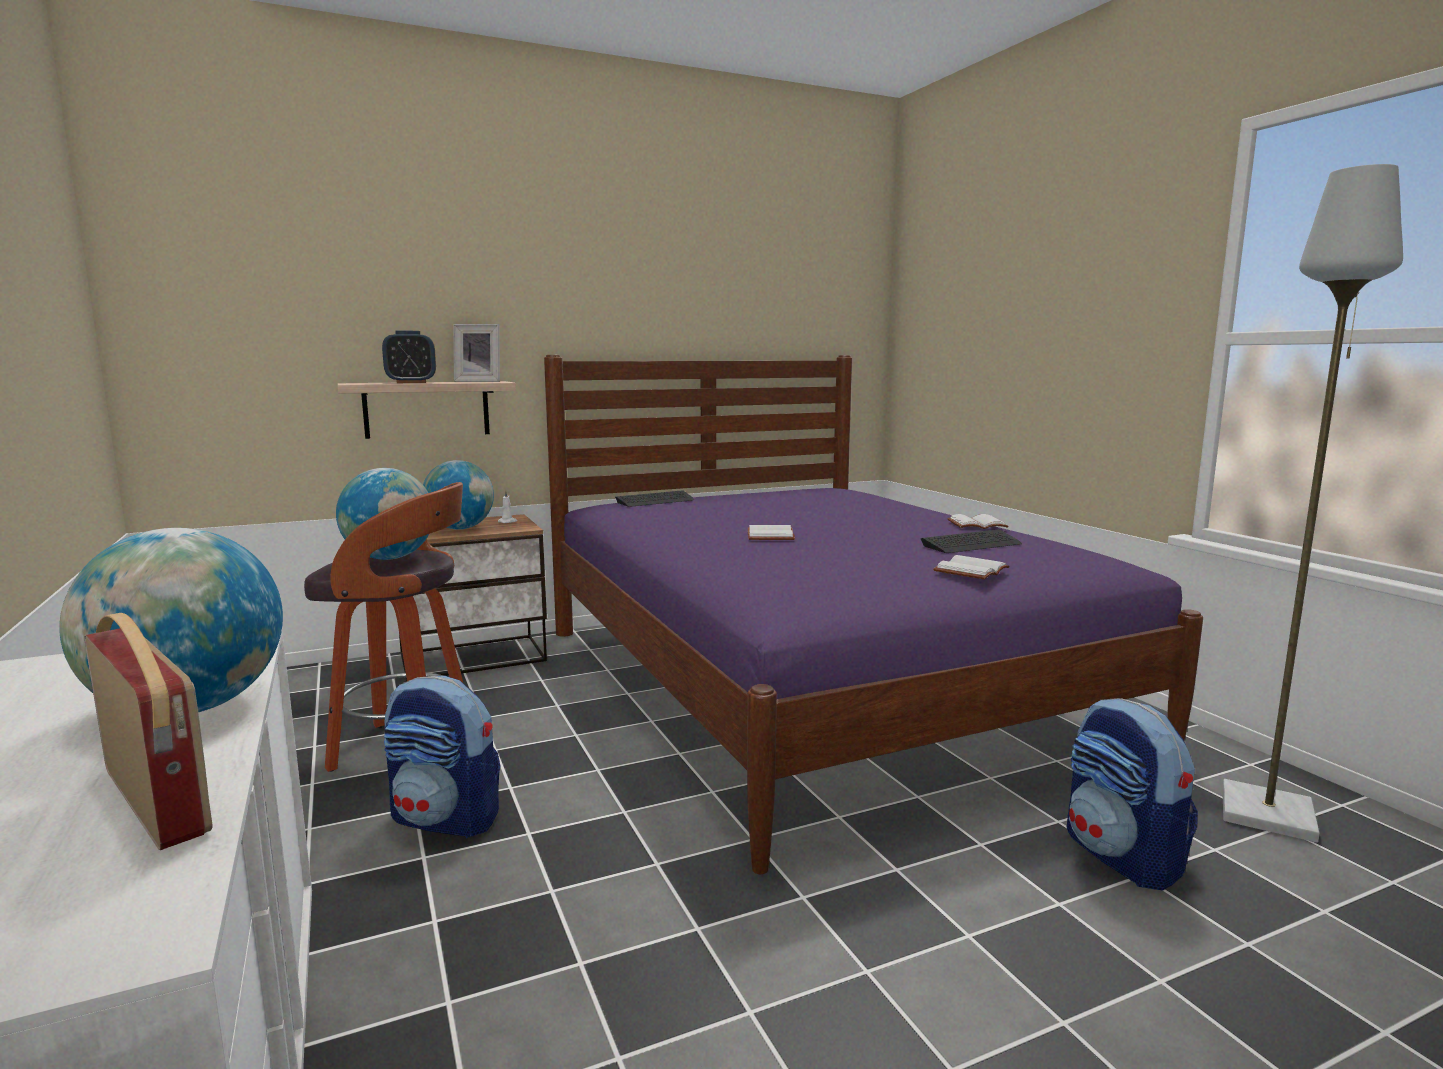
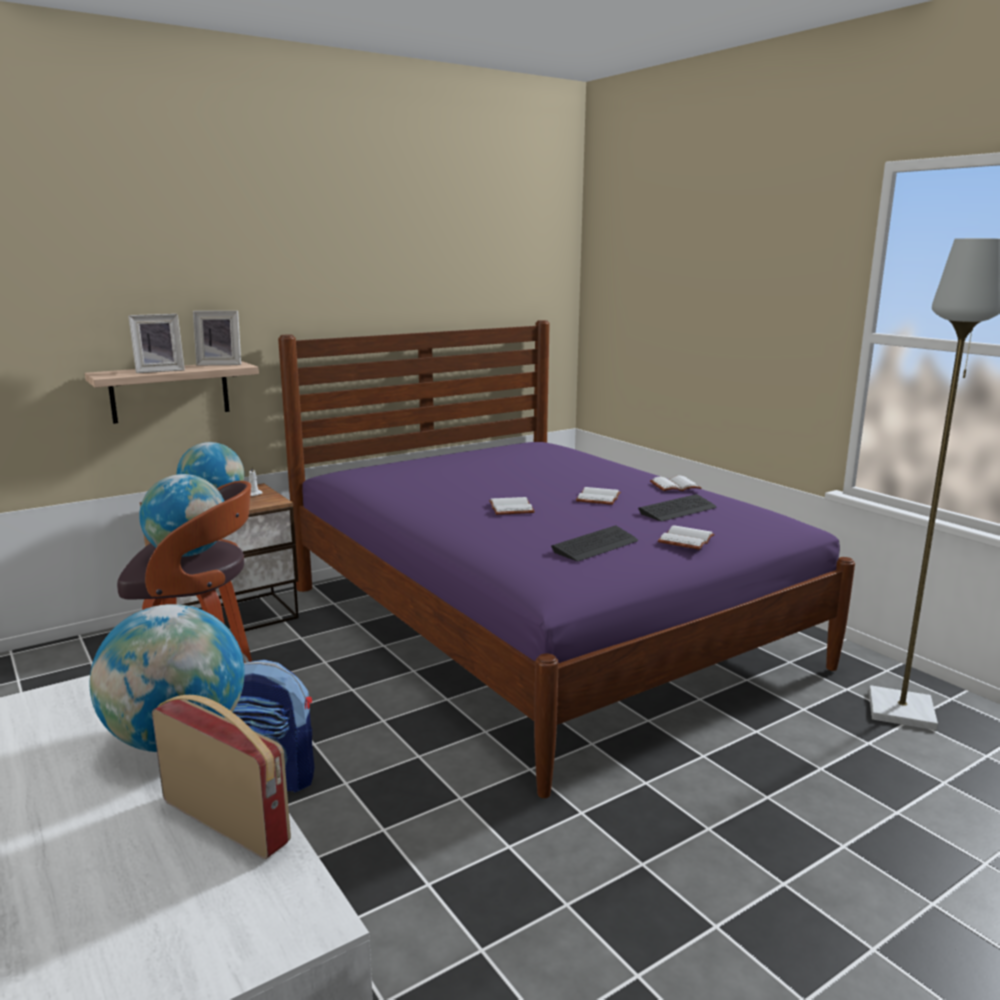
camera: 10 degrees left, 5 degrees up
alarm clock [382,331,436,383] -> picture frame [128,314,185,373]
keyboard [615,490,694,507] -> keyboard moved to [551,525,638,561]
backpack [1067,698,1198,891] -> none
none -> white book [576,487,621,505]

